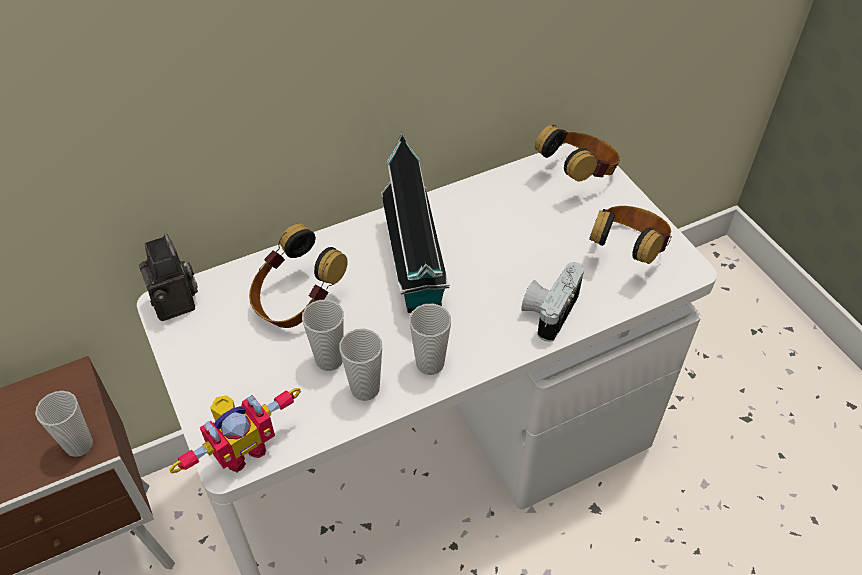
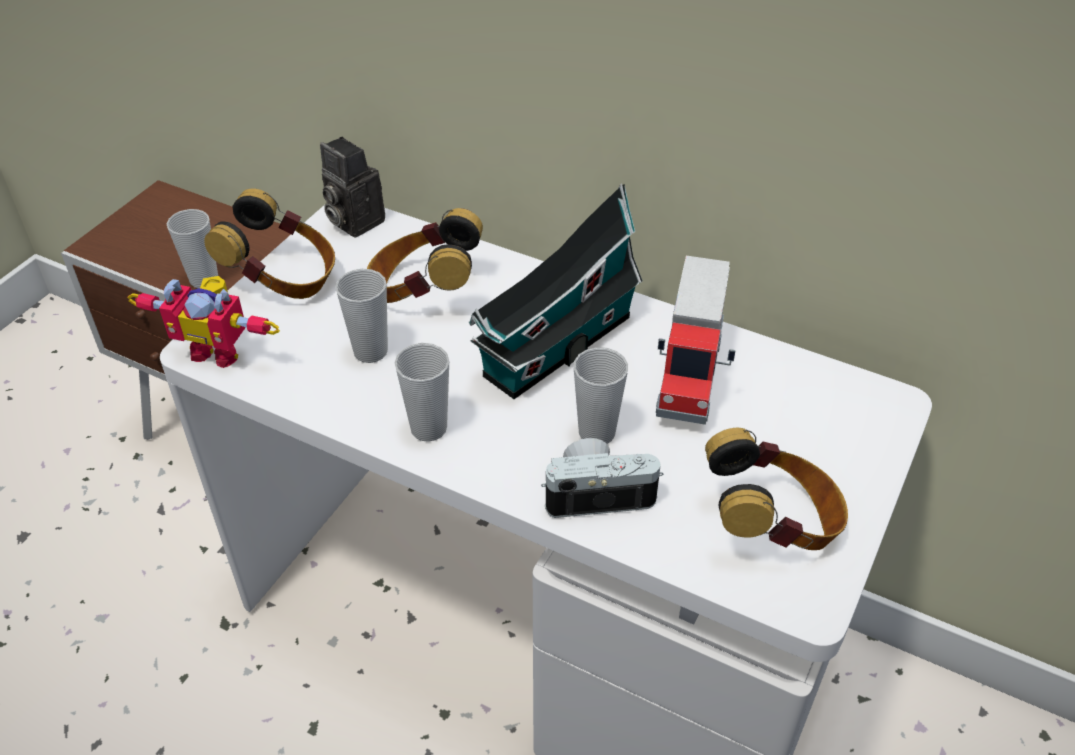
camera: 55 degrees right, 5 degrees down
camera [139,233,198,321] -> camera turned 105 degrees clockwise [320,137,385,238]
cup [339,329,382,401] -> cup moved to [574,347,628,444]
headphones [535,125,620,182] -> headphones moved to [204,188,335,299]
none -> toy truck [656,256,736,425]

